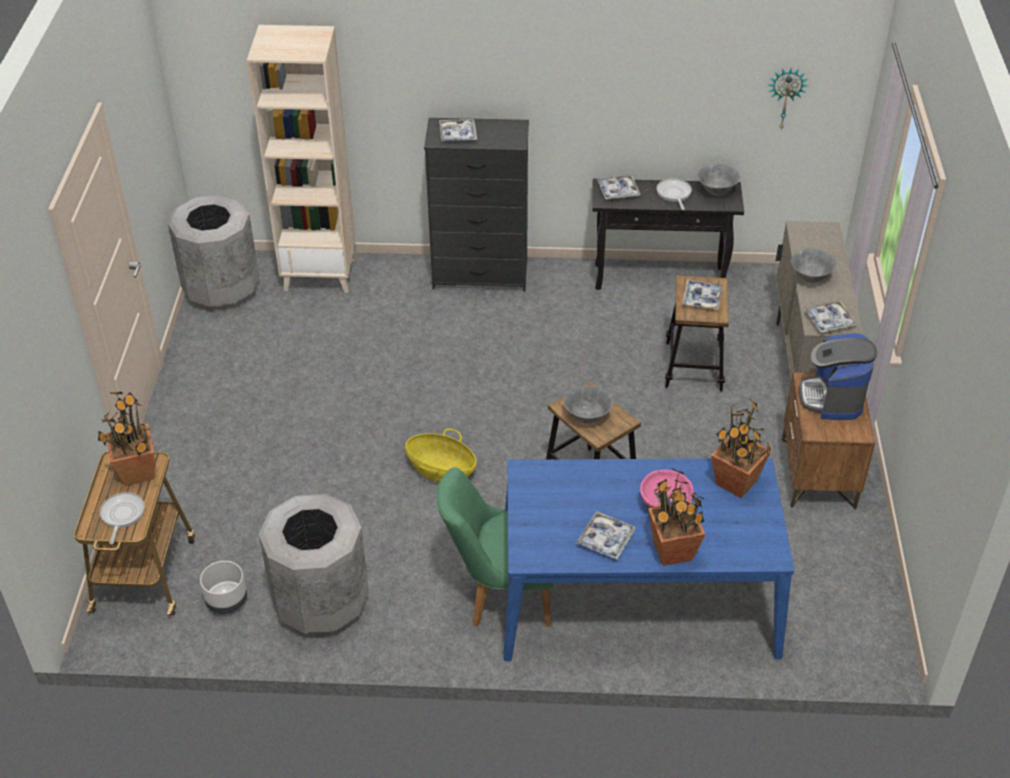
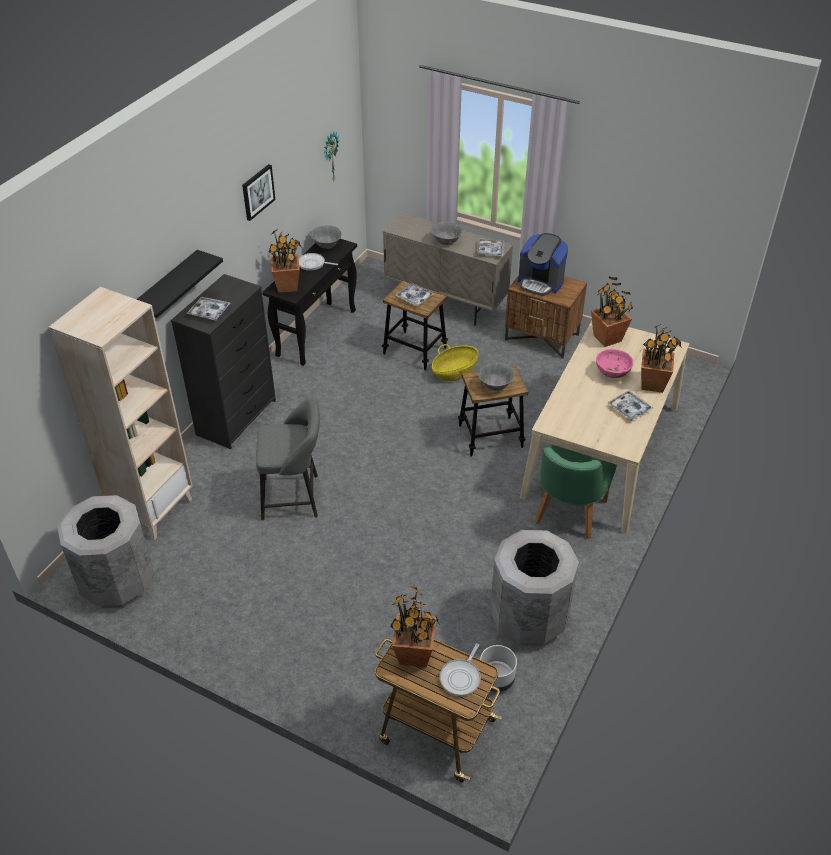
camera: 65 degrees left, 0 degrees up
frying pan [100,492,145,544] -> frying pan turned 90 degrees counterclockwise [440,643,481,696]
basket [405,429,476,482] -> basket moved to [432,344,478,381]
blue dining table [503,458,794,661] -> beige dining table [520,321,689,534]
tray [597,175,641,199] -> potted plant [268,228,301,293]
none -> black shelf [136,250,223,318]
none -> picture [242,164,275,221]
none -> grey stool [256,398,320,520]

